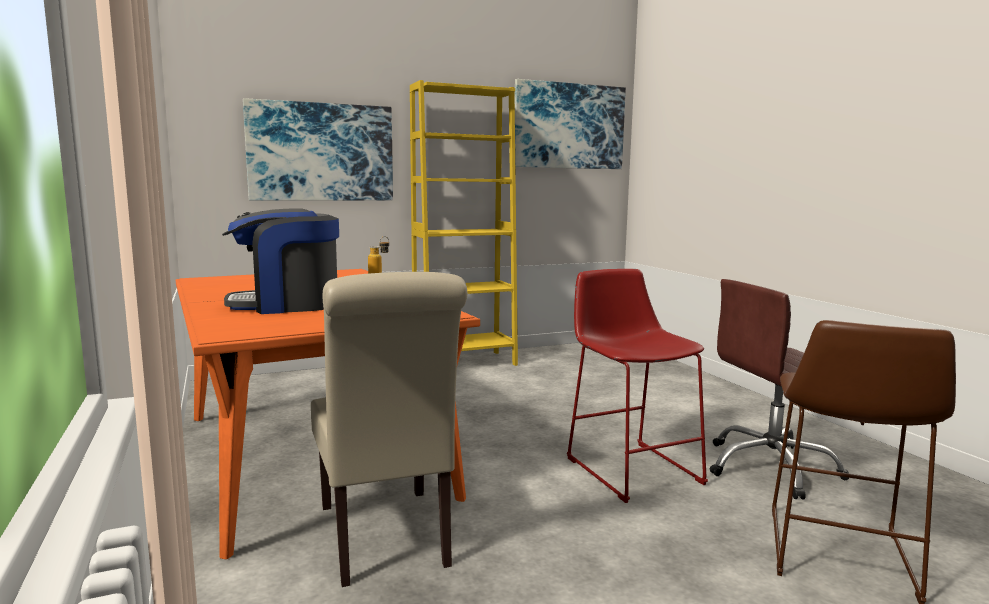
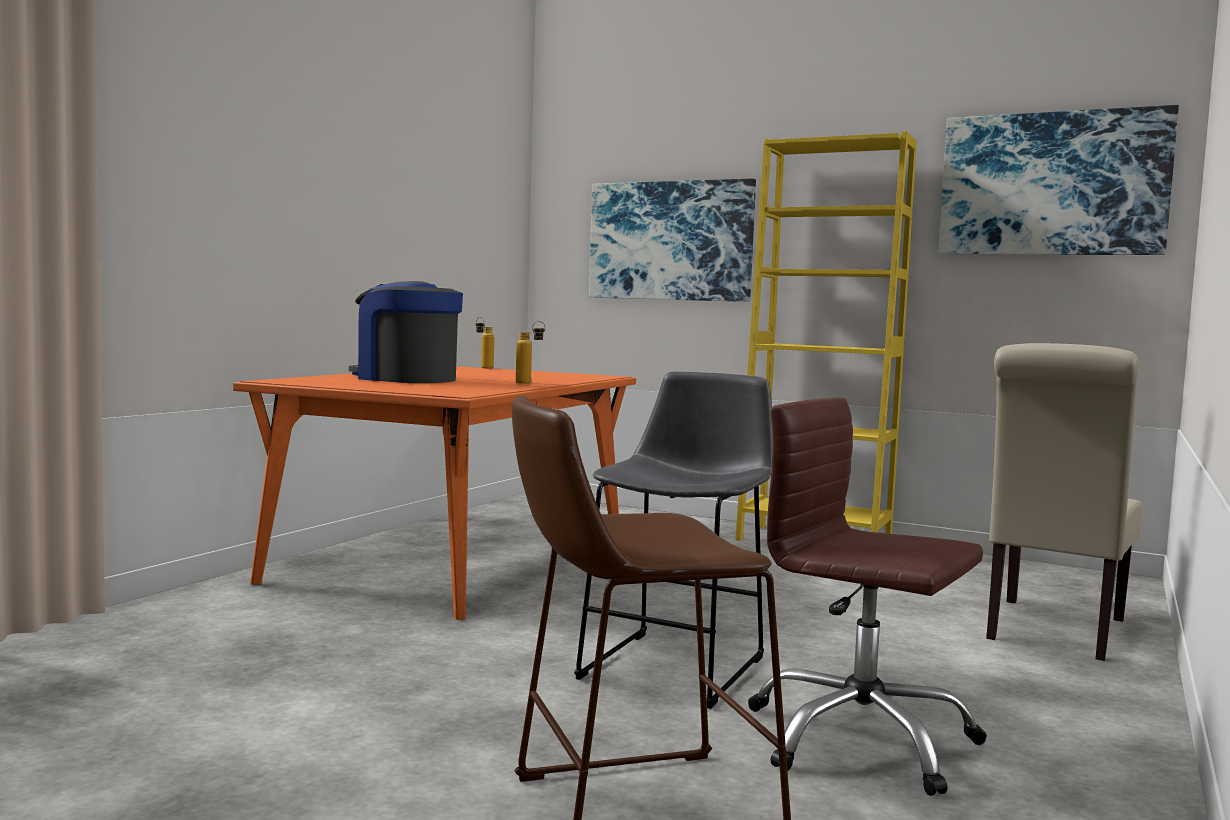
camera: 50 degrees right, 5 degrees down
beige chair [311,272,467,587] -> beige chair moved to [986,343,1142,661]
red stool [567,269,708,503] -> grey stool [574,371,772,709]
none -> bottle [475,317,494,369]

